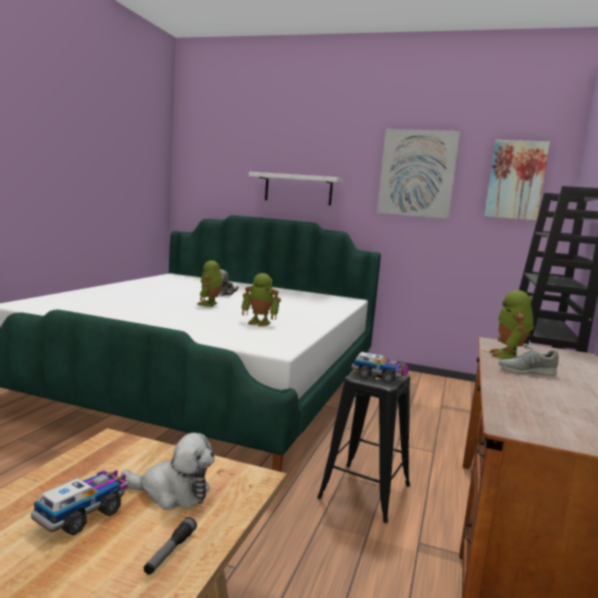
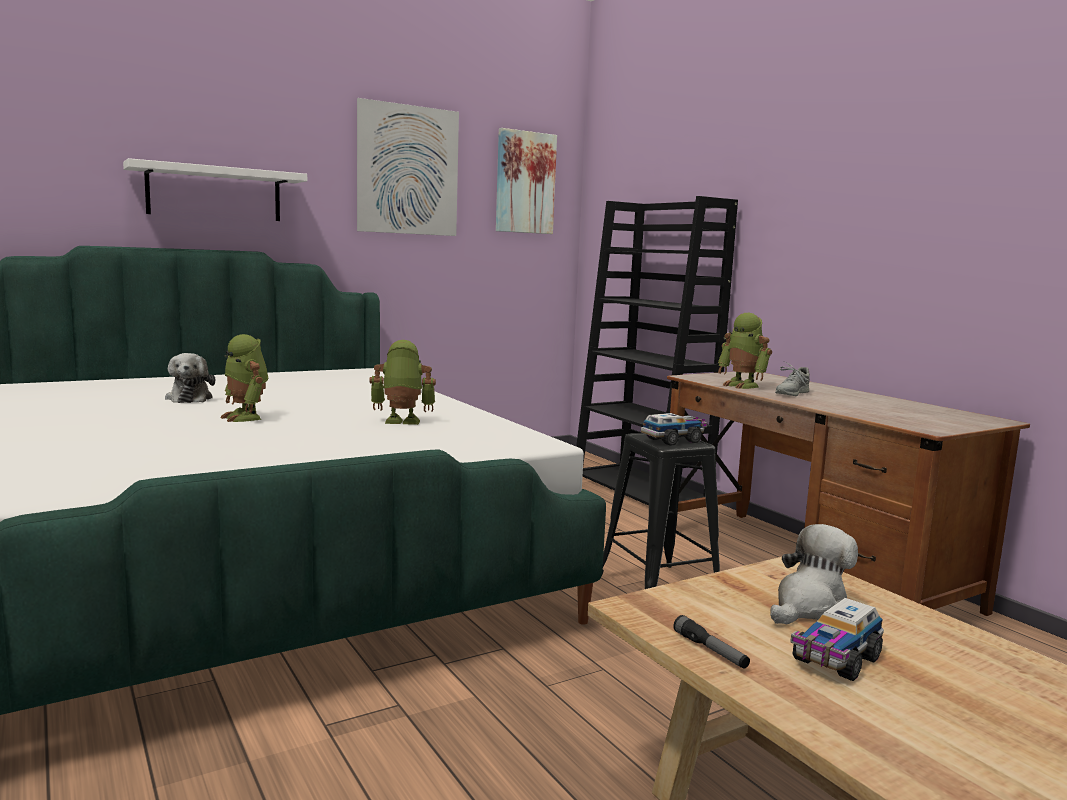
camera: 50 degrees left, 0 degrees up
toy truck [31,470,128,536] -> toy truck turned 120 degrees counterclockwise [790,598,884,681]
flashlight [144,517,197,575] -> flashlight moved to [673,615,750,668]
toy robot [241,273,281,327] -> toy robot turned 150 degrees counterclockwise [369,340,436,425]

